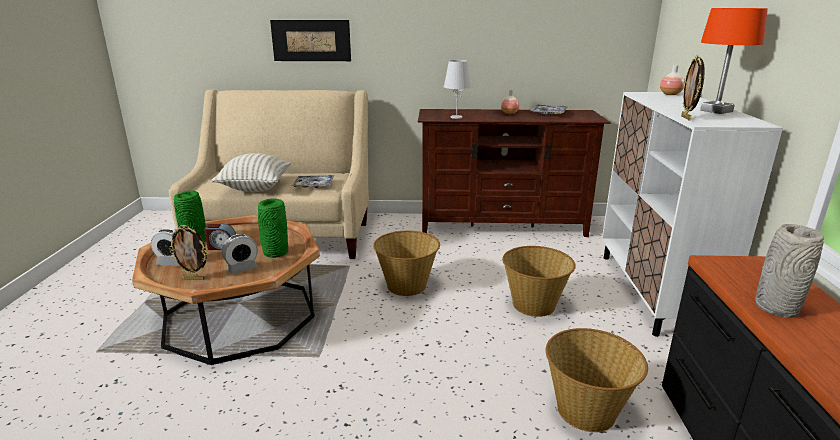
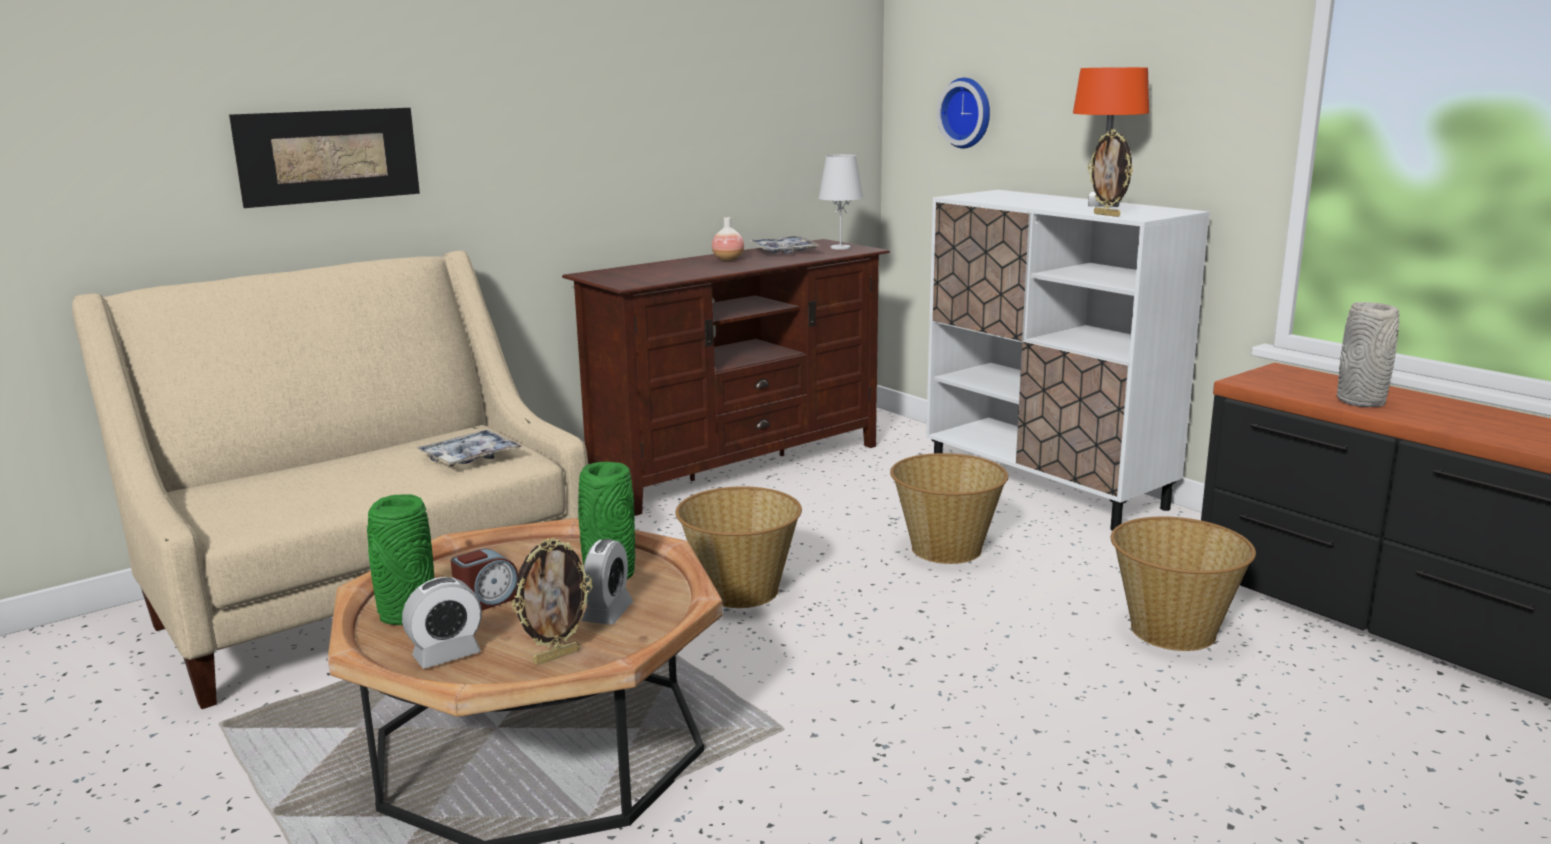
camera: 40 degrees left, 5 degrees down
pillow [211,153,291,192] -> none
white table lamp [444,60,471,119] -> white table lamp moved to [818,154,864,250]
vase [660,65,685,95] -> none
none -> wall clock [937,78,990,149]

